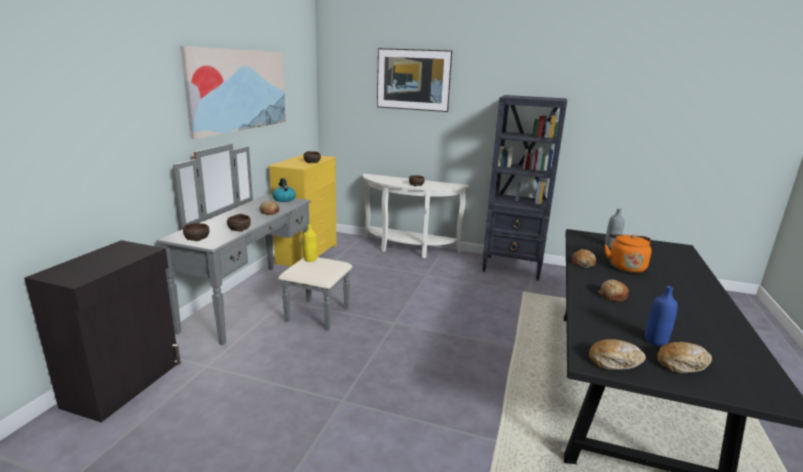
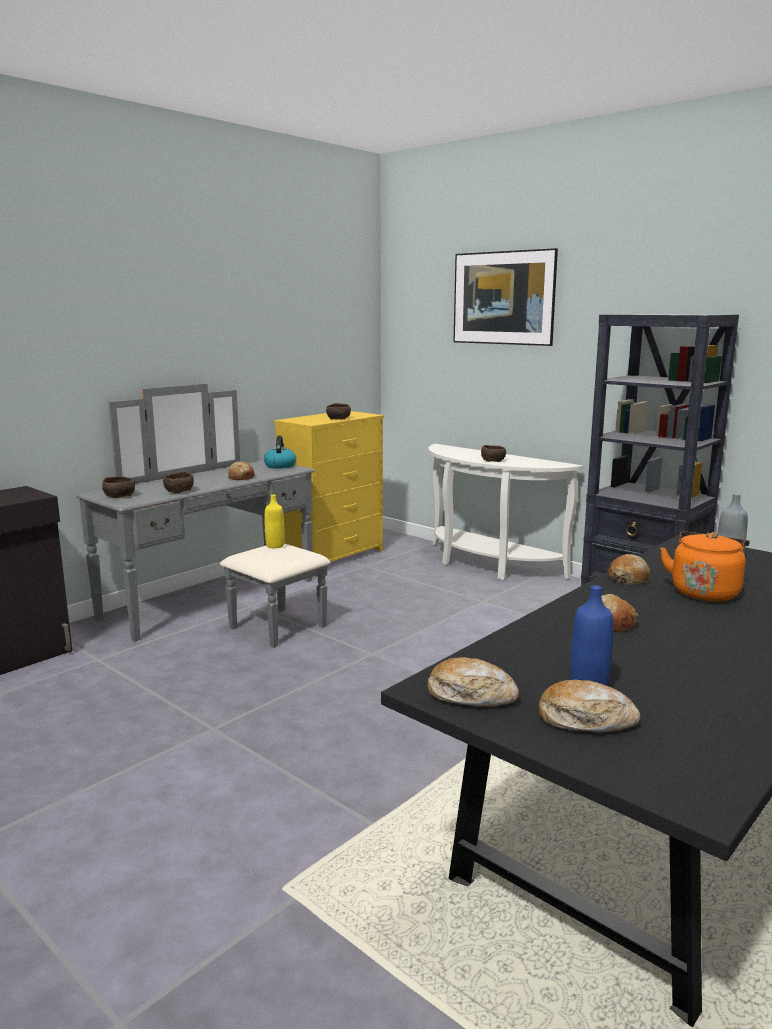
camera: 25 degrees right, 5 degrees down
picture [180,46,286,139] -> none

